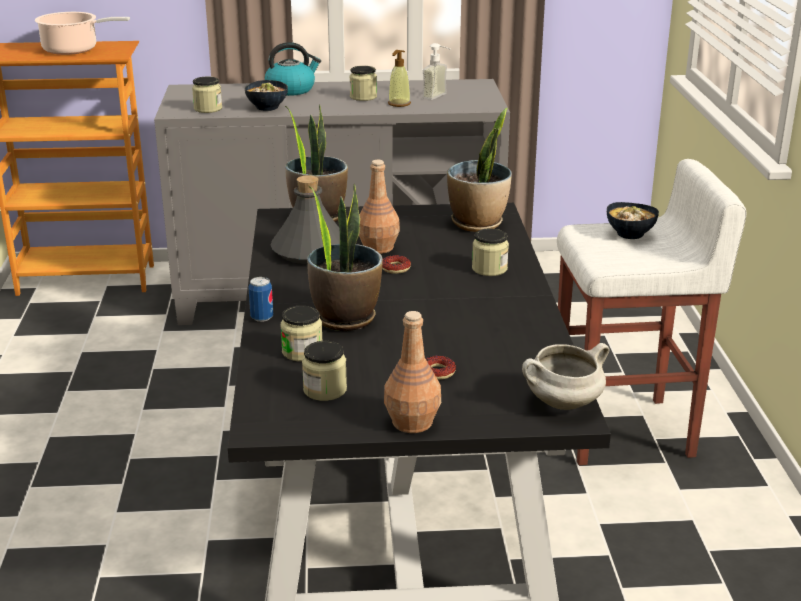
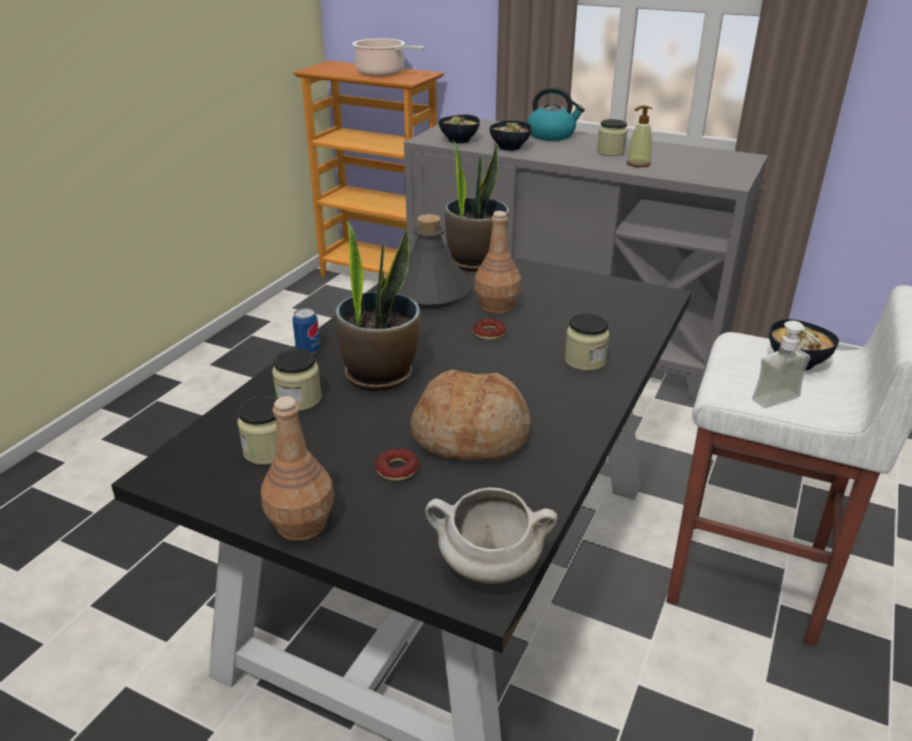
camera: 30 degrees right, 5 degrees up
jar [192,77,222,113] -> bowl [439,115,480,143]
soap dispenser [422,43,451,100] -> soap dispenser moved to [752,321,819,408]
potted plant [447,108,512,232] -> none
none -> bread [411,369,531,461]

